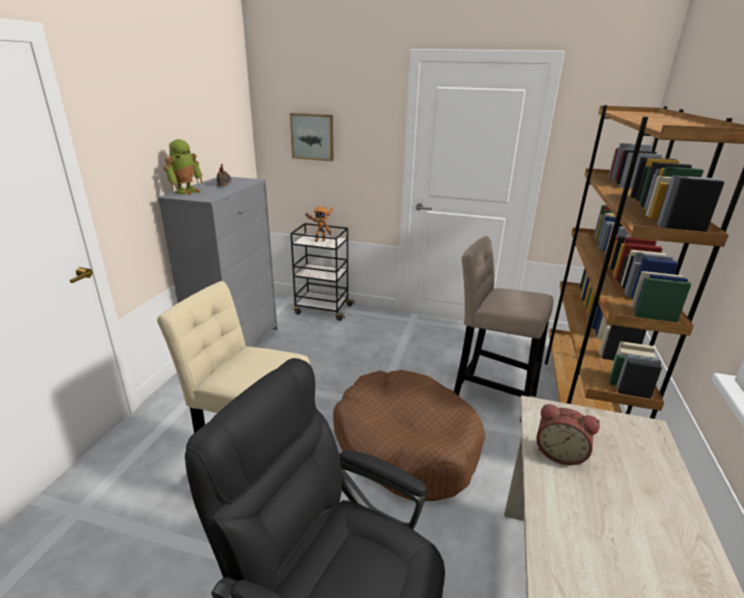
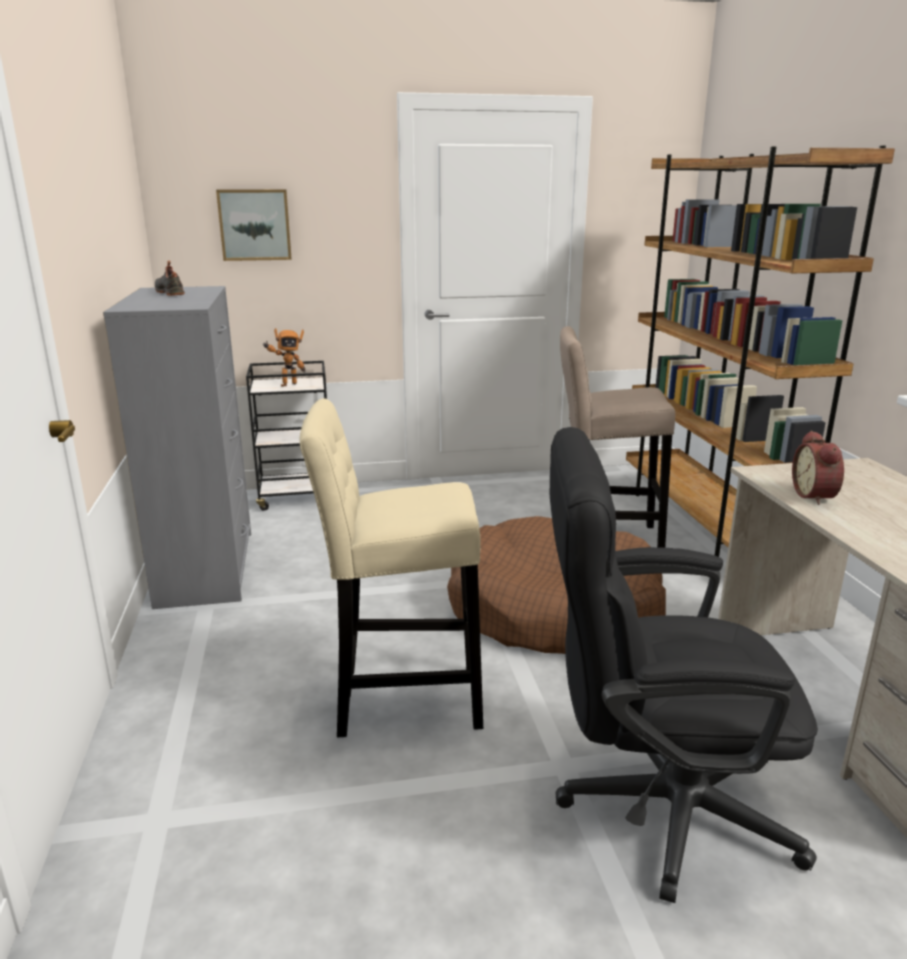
camera: 25 degrees left, 5 degrees down
toy robot [164,139,203,195] -> none
alarm clock [536,404,600,465] -> alarm clock turned 90 degrees clockwise [792,431,844,505]

